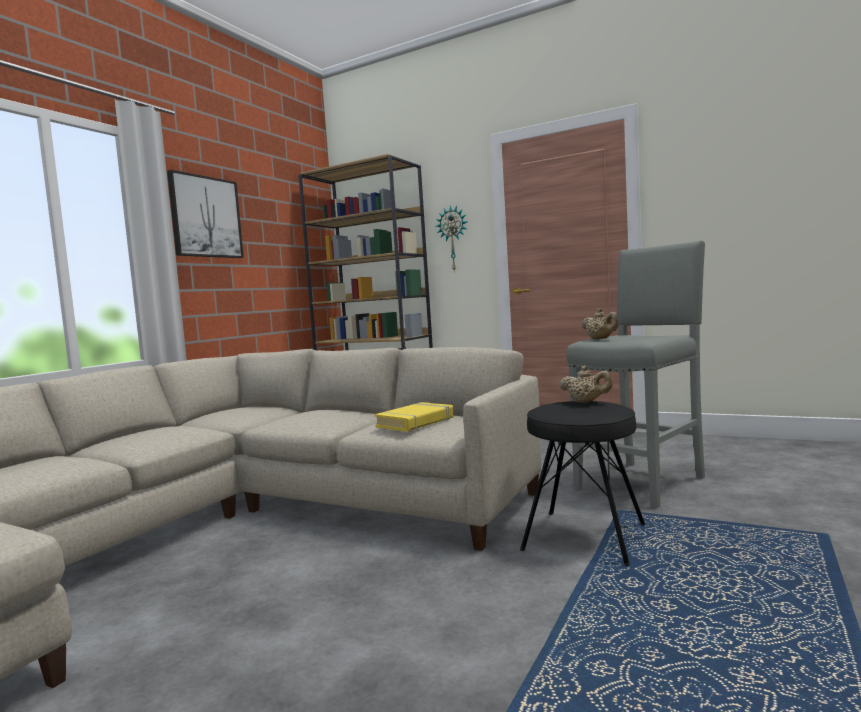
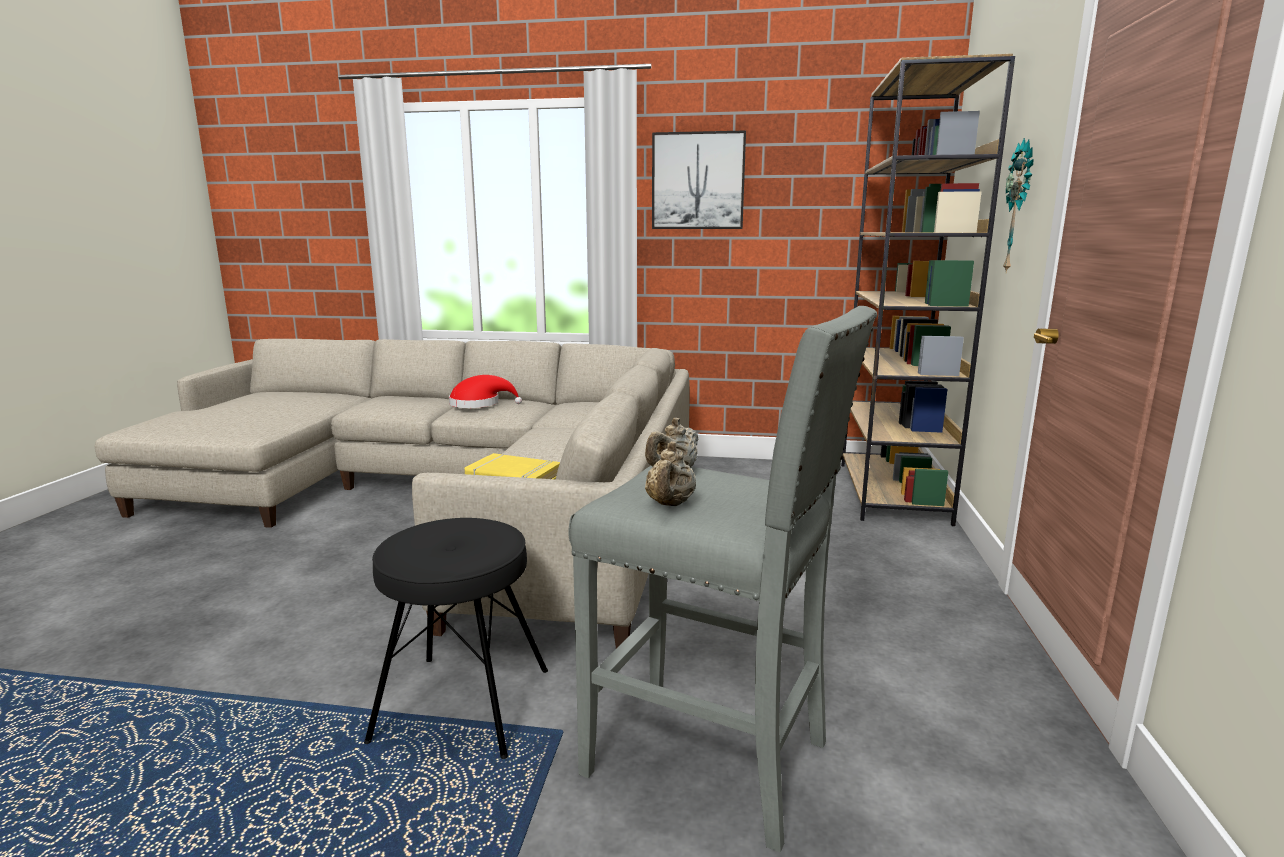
camera: 70 degrees right, 10 degrees up
beige teapot [559,366,612,403] -> beige teapot moved to [645,441,696,506]
none -> red hat [449,375,522,408]

